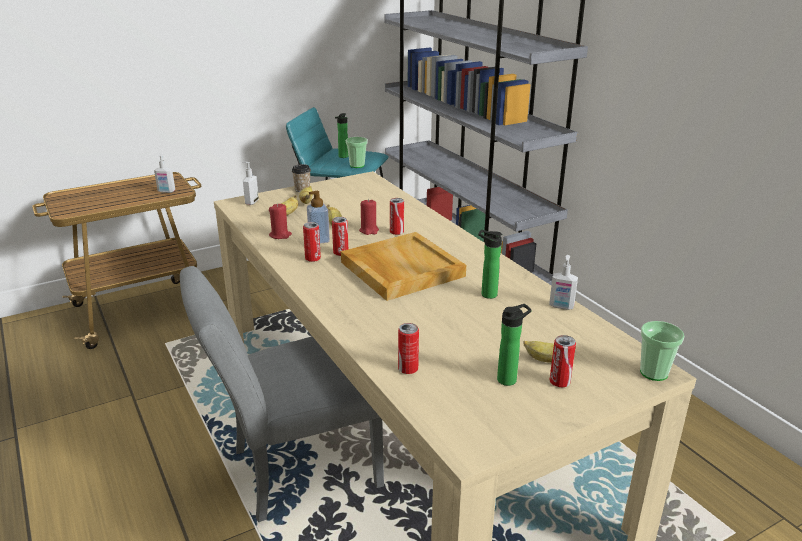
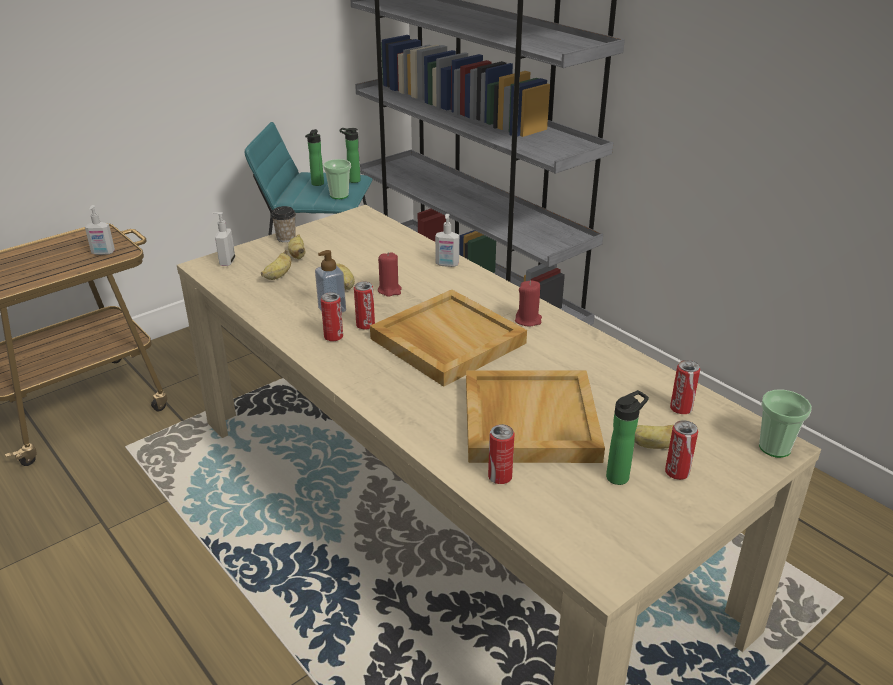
camera: 10 degrees left, 5 degrees up
grey chair [180,266,384,522] -> none
red candle [269,203,292,239] -> red candle moved to [515,280,542,326]
can [390,198,404,235] -> can moved to [670,360,700,414]
bottle [478,230,503,299] -> bottle moved to [339,128,361,183]
soap dispenser [549,255,578,310] -> soap dispenser moved to [435,214,459,267]
none -> beige tray [466,370,605,463]

